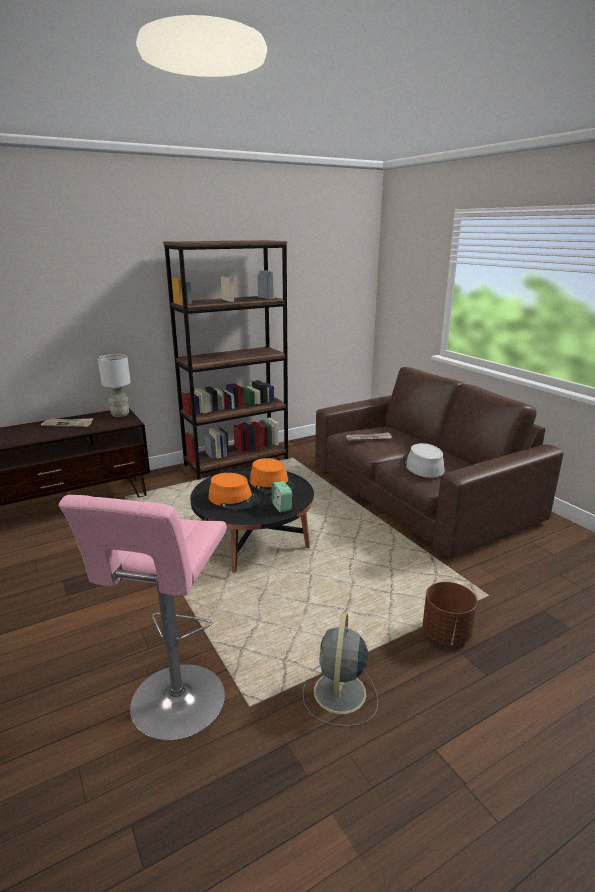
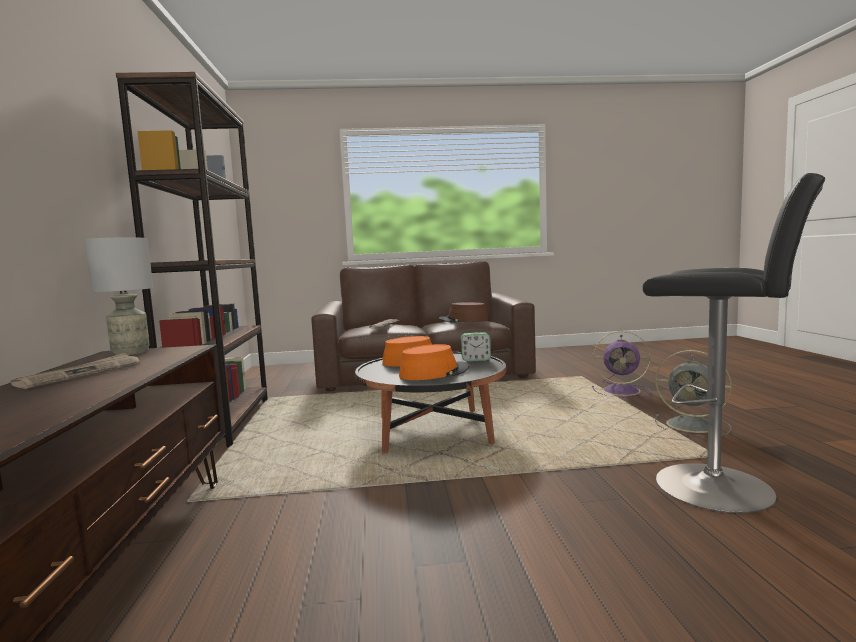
camera: 65 degrees left, 15 degrees down
pink stool [59,495,227,741] -> black stool [642,173,825,513]
grey hat [402,443,444,478] -> brown hat [439,302,489,323]
brown planter [423,582,477,646] -> purple fan [592,331,651,398]

